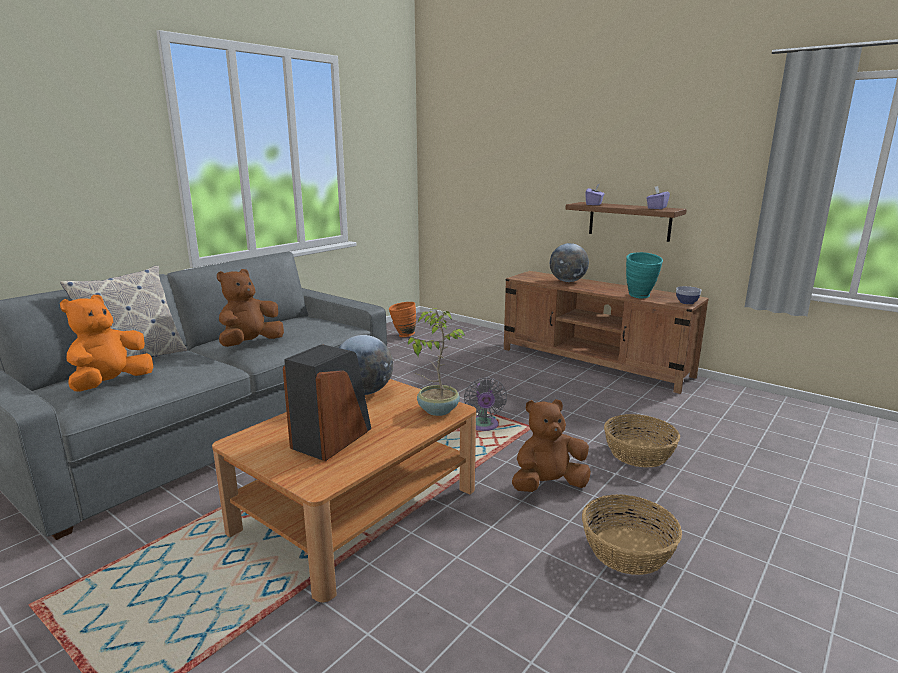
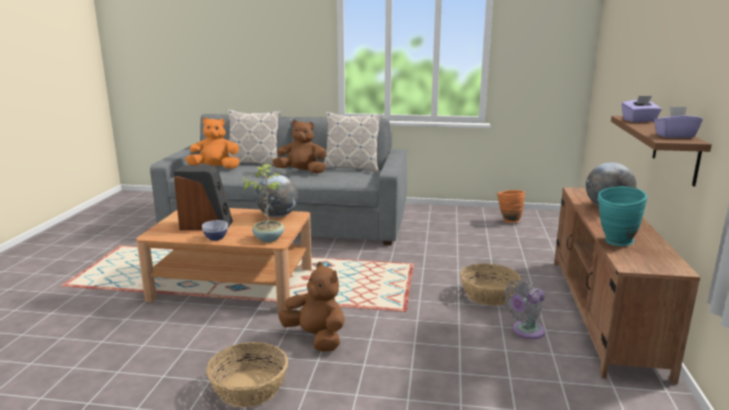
camera: 60 degrees right, 0 degrees up
grey fan [464,377,507,431] -> grey fan moved to [504,280,545,339]
basket [604,414,680,468] -> basket moved to [460,263,521,306]
bowl [676,286,701,304] -> bowl moved to [202,220,228,241]
none -> pillow [324,112,382,172]

